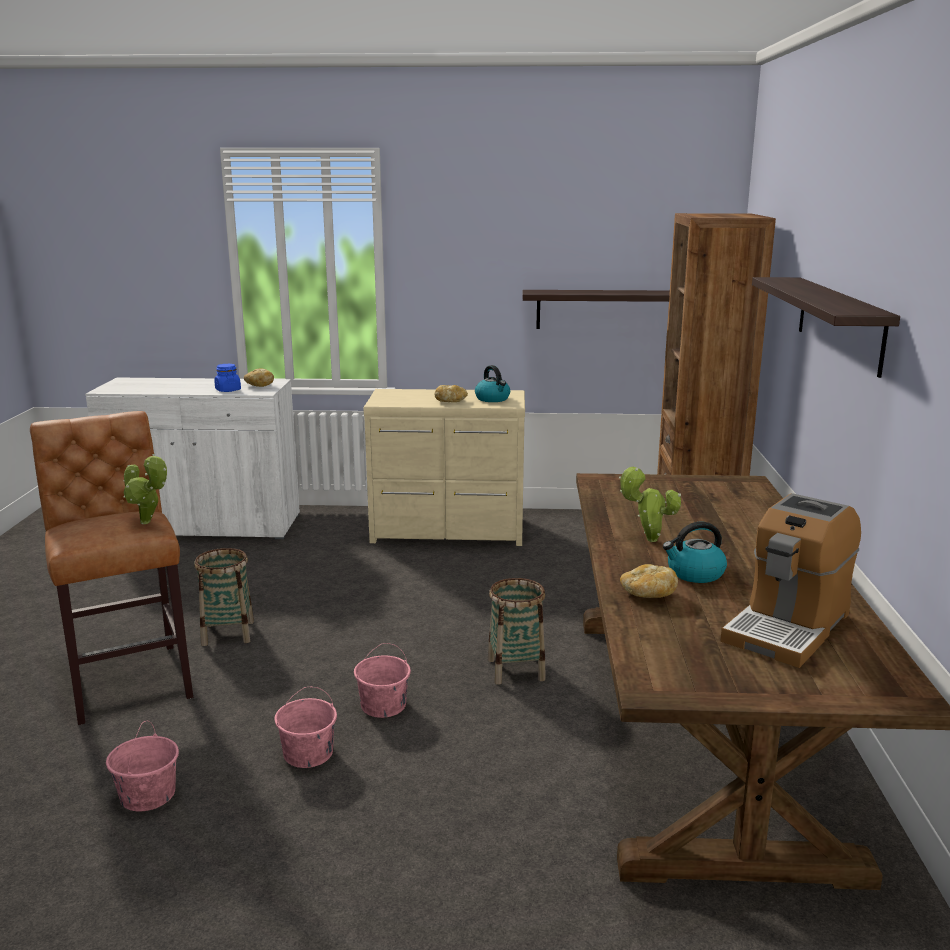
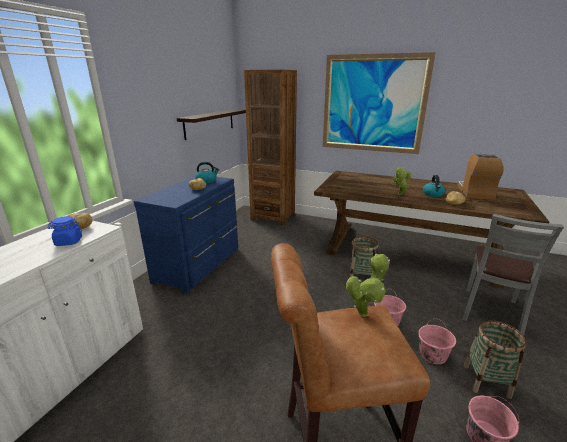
camera: 70 degrees left, 5 degrees up
basket [194,548,254,646] -> basket moved to [463,321,526,399]
beige dresser [363,389,525,546] -> blue dresser [134,176,238,294]
coffee machine [720,493,861,668] -> coffee machine turned 135 degrees counterclockwise [457,154,504,200]
shelf [752,277,900,378] -> picture [323,52,436,154]
none -> grey chair [462,214,564,336]

